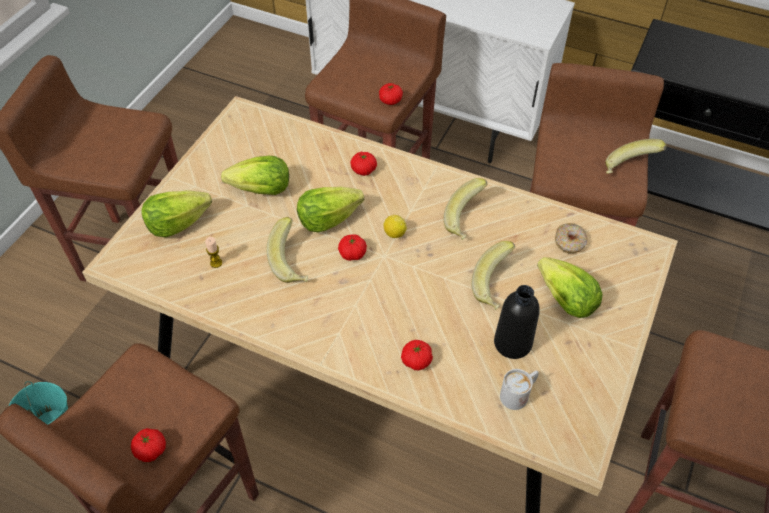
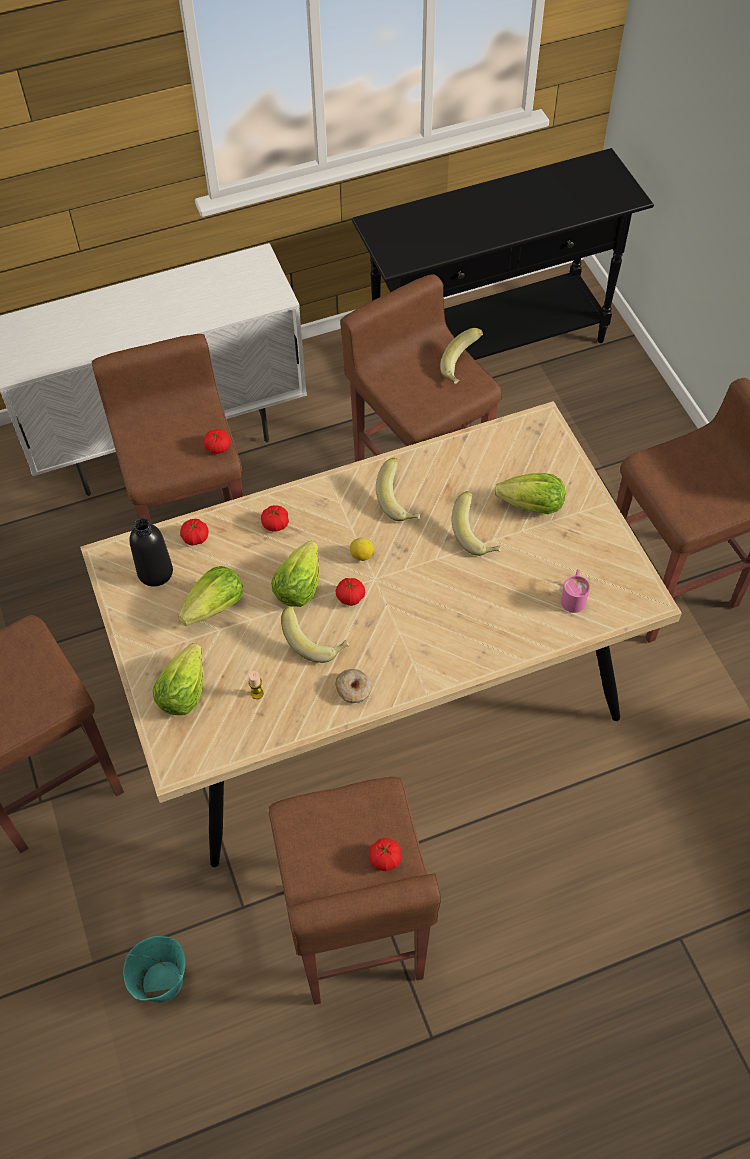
camera: 45 degrees left, 5 degrees up
tomato [401,340,433,370] -> tomato moved to [180,519,209,546]
black bottle [494,285,540,359] -> black bottle moved to [129,518,173,587]
white mug [500,369,539,410] -> pink mug [561,569,590,613]
donut [555,223,587,253] -> donut moved to [335,669,371,703]

